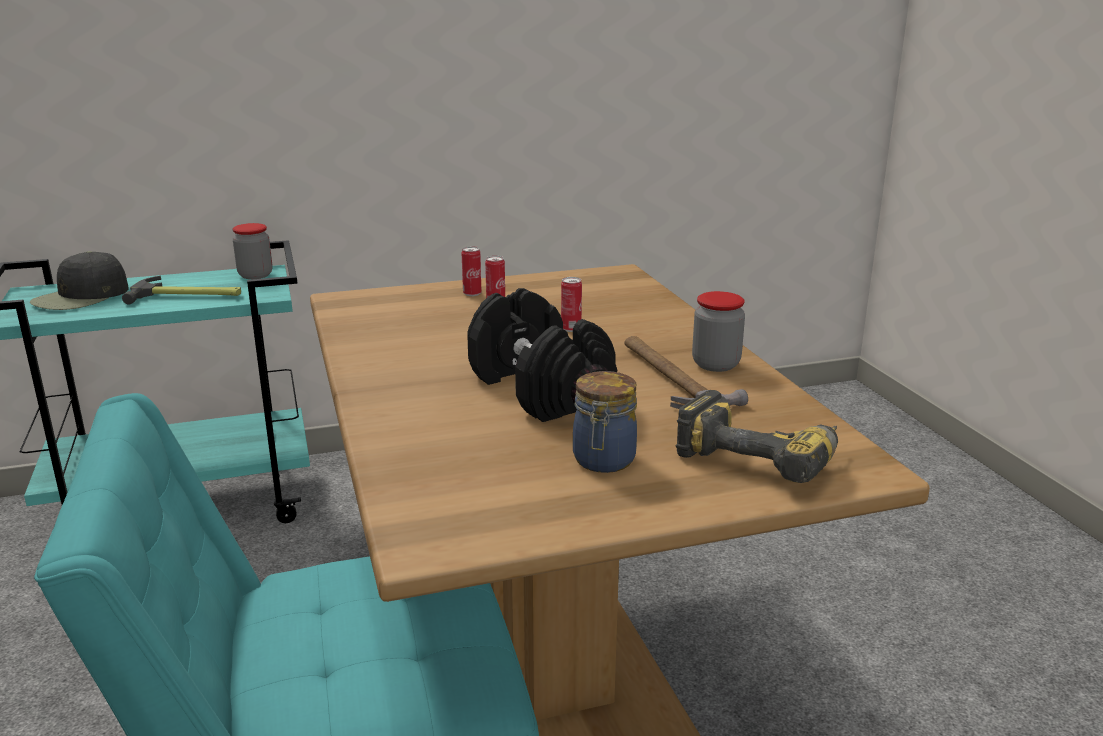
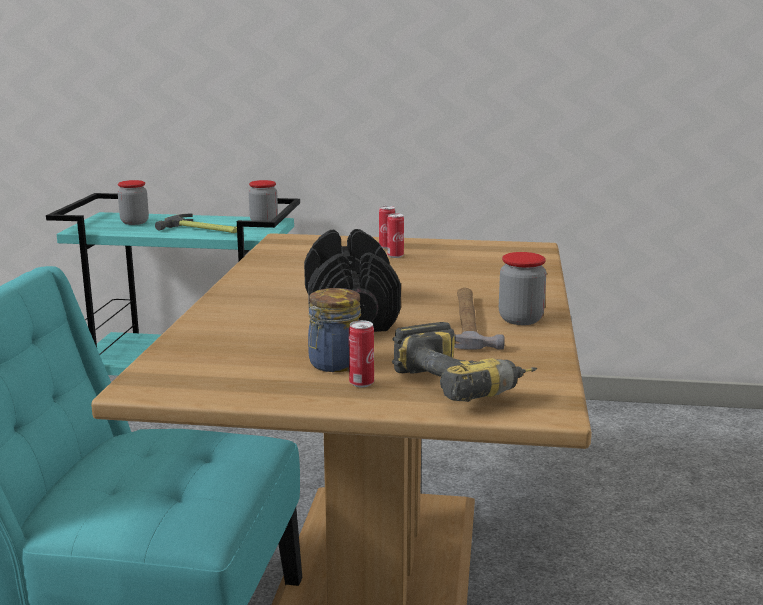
camera: 25 degrees right, 5 degrees down
black cap [30,251,129,310] -> jar [118,180,149,225]
can [561,277,582,332] -> can moved to [349,320,374,387]

